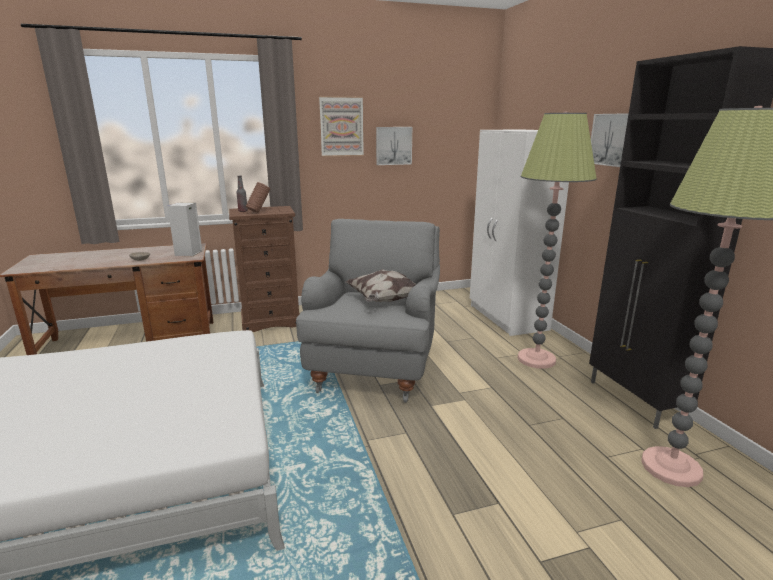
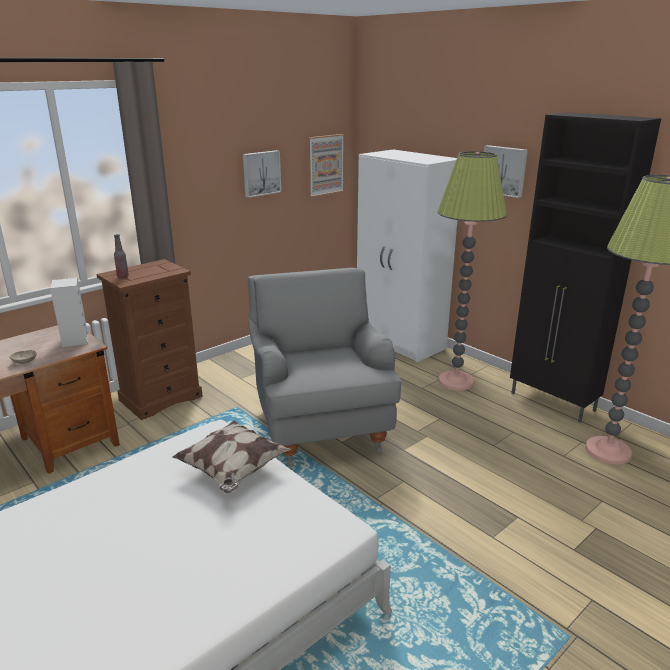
camera: 25 degrees left, 5 degrees up
brown vase [246,182,270,213] -> none
picture [319,96,364,157] -> picture moved to [309,134,344,197]
pillow [346,269,417,302] -> pillow moved to [172,420,291,493]

